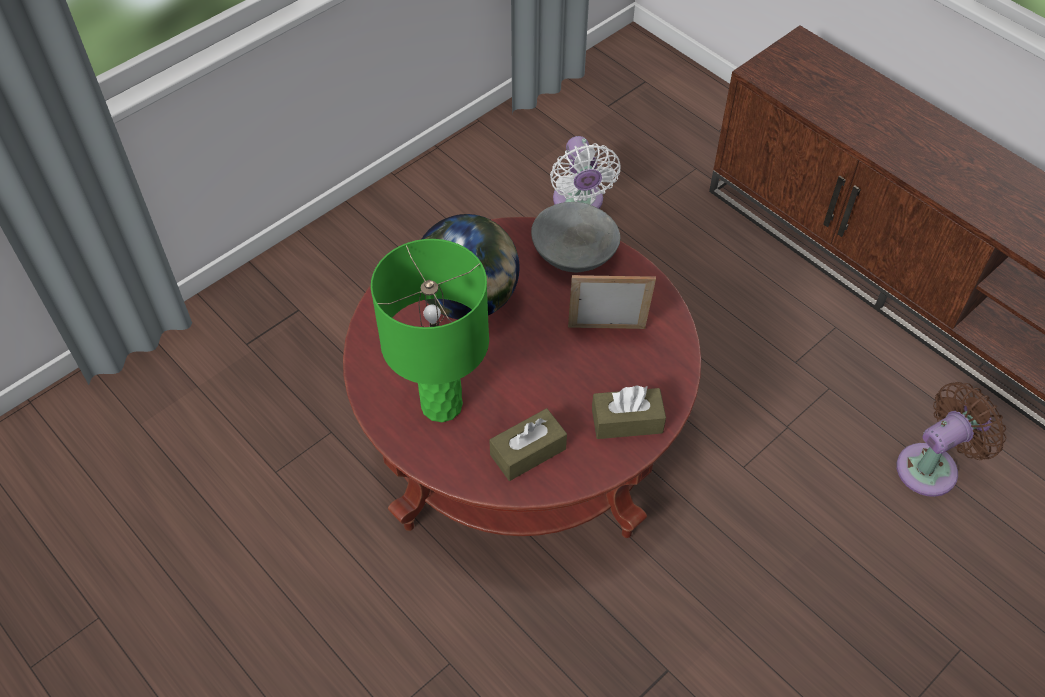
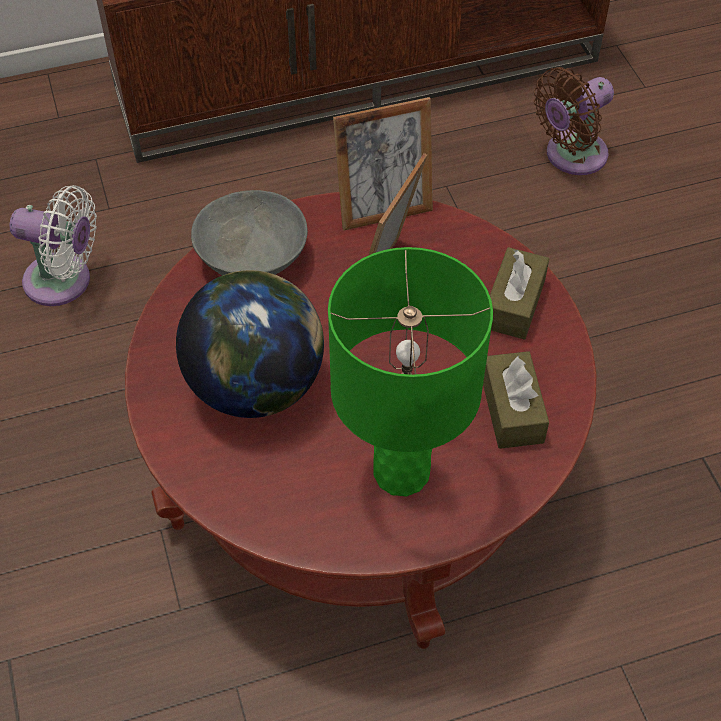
camera: 65 degrees left, 0 degrees up
brown fan [896,382,1006,497] -> brown fan turned 120 degrees counterclockwise [534,67,614,175]
none -> picture frame [333,97,433,230]

